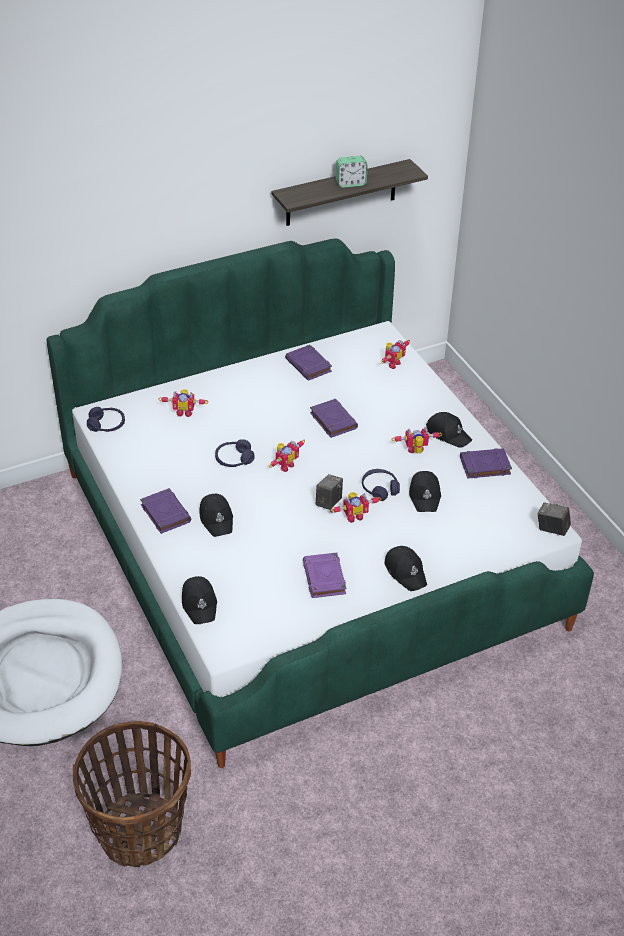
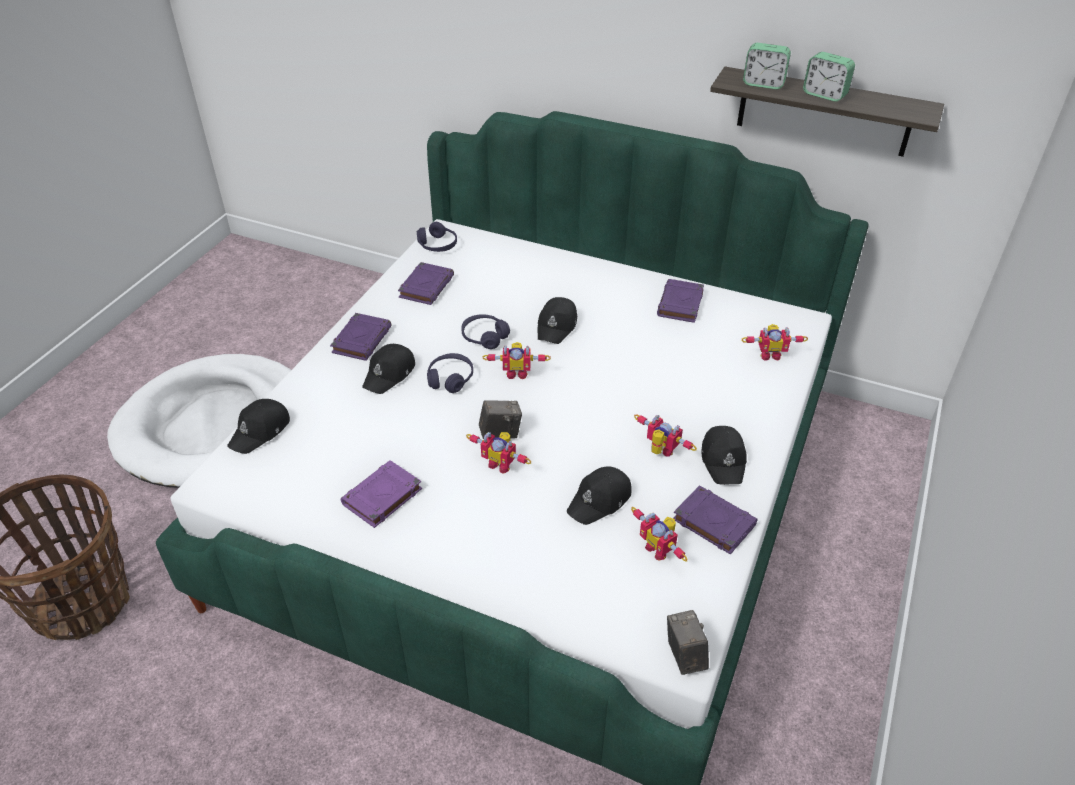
camera: 50 degrees right, 0 degrees up
toy robot [158,389,209,417] -> toy robot moved to [631,507,688,562]
purple book [310,399,358,438] -> purple book moved to [398,262,454,305]
purple headphones [362,469,400,501] -> purple headphones moved to [427,353,473,393]
black cap [384,546,427,591] -> black cap moved to [538,297,577,344]
none -> alarm clock [743,43,791,89]

